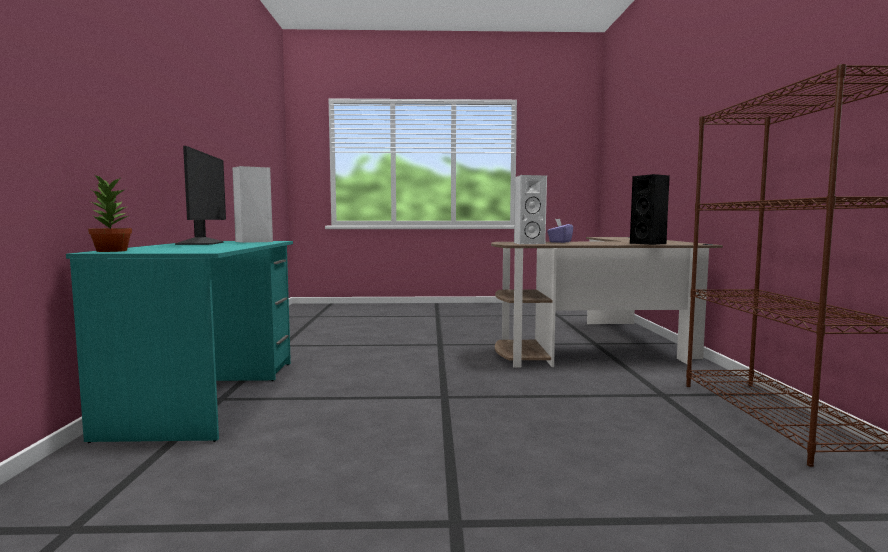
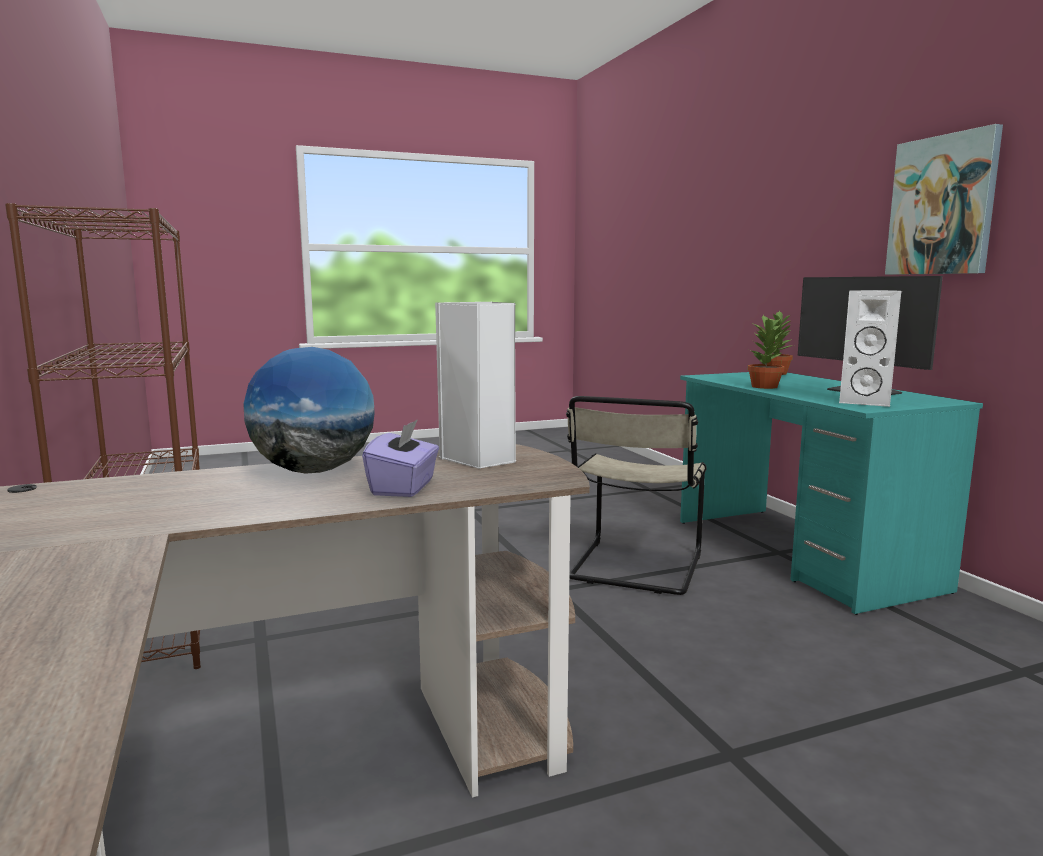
camera: 160 degrees right, 5 degrees up
black speaker [630,174,670,245] -> none
none -> globe [243,347,375,474]
none -> beige chair [566,396,707,595]
none -> potted plant [748,315,784,389]
none -> picture [885,124,1003,275]

